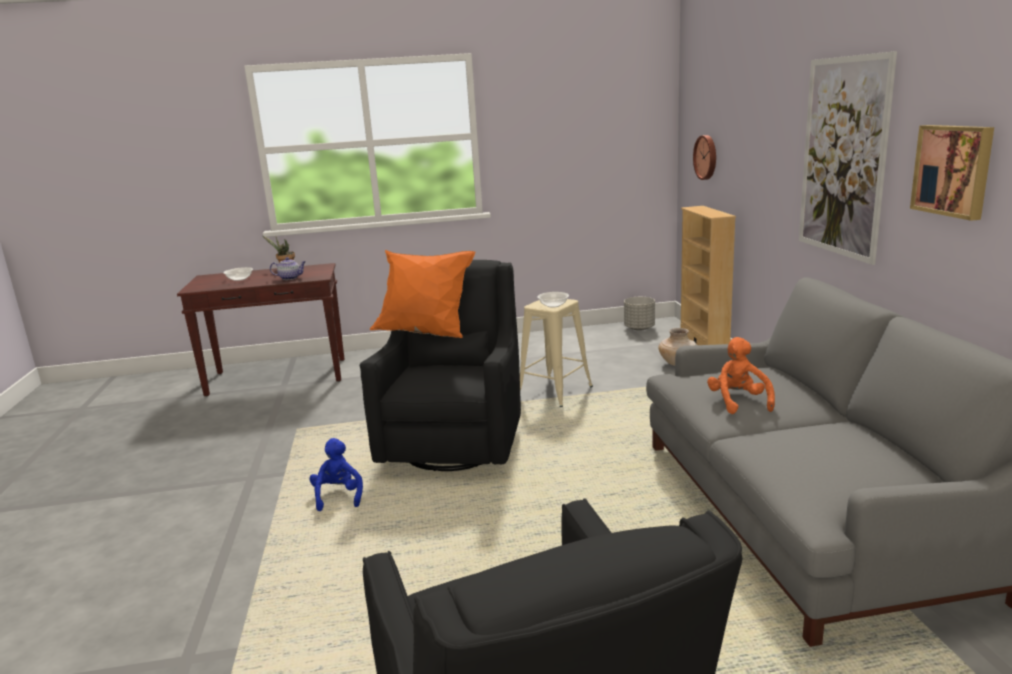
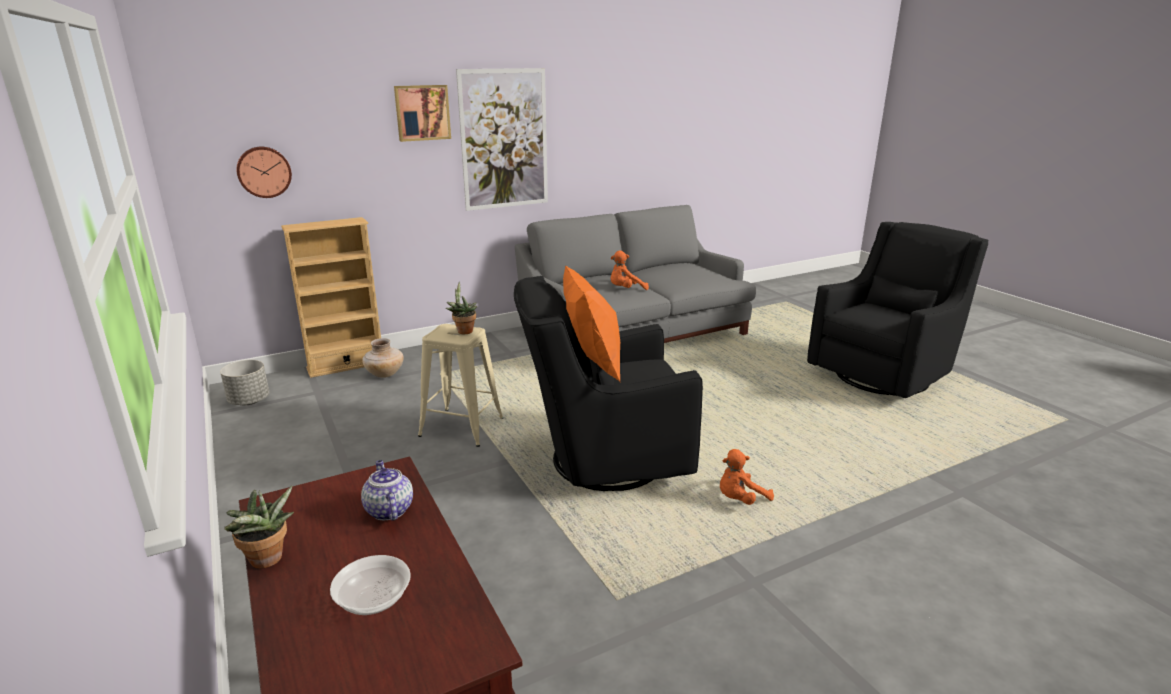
camera: 110 degrees left, 5 degrees up
blue plush toy [310,438,363,511] -> orange plush toy [720,449,774,505]
bowl [537,292,569,307] -> potted plant [446,282,477,334]
picture [910,125,994,221] -> picture moved to [394,85,451,142]

